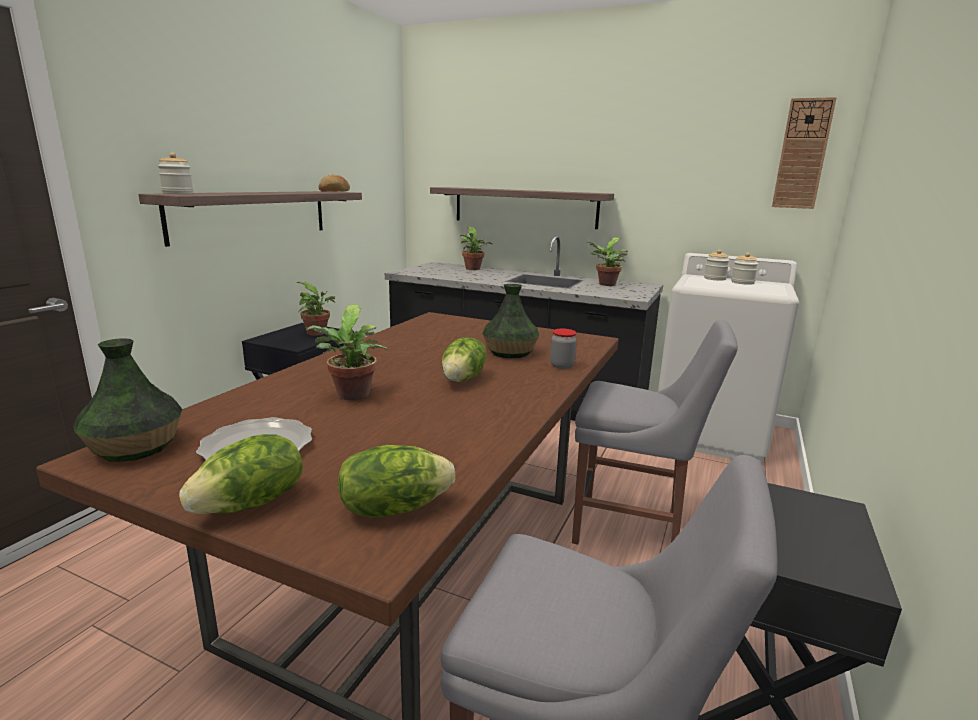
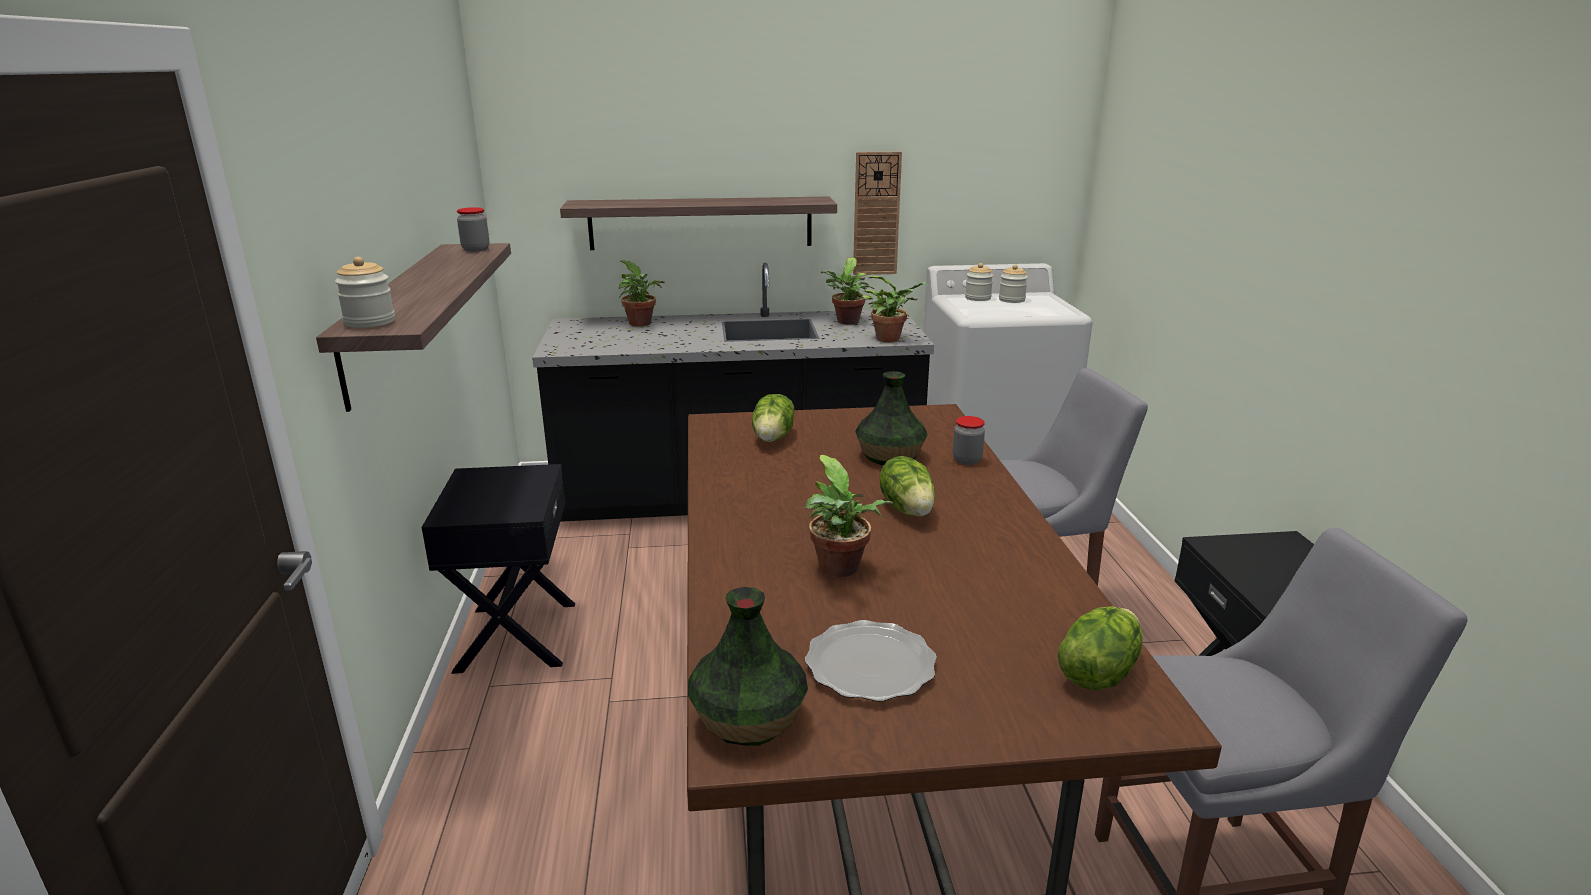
camera: 30 degrees left, 5 degrees up
lettuce [179,434,303,514] -> lettuce moved to [752,394,795,442]
potted plant [297,282,335,336] -> potted plant moved to [862,275,927,342]
bread [318,175,350,192] -> jar [457,207,489,252]
wall clock [772,97,837,209] -> wall clock moved to [853,151,902,275]

